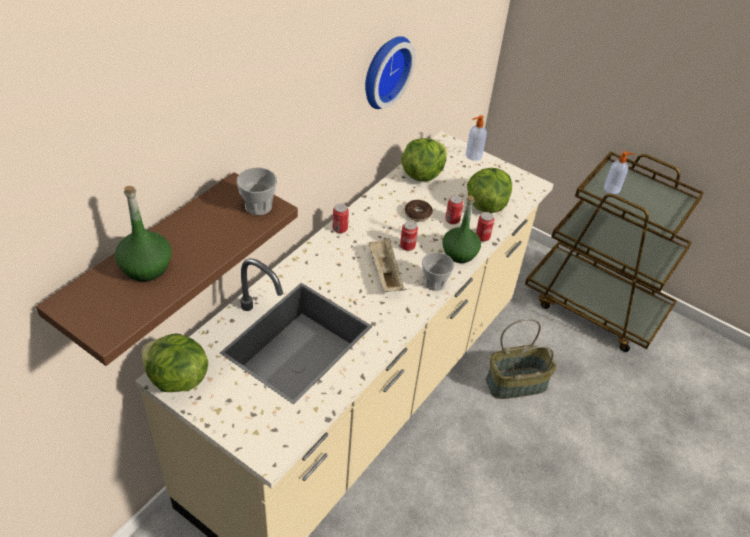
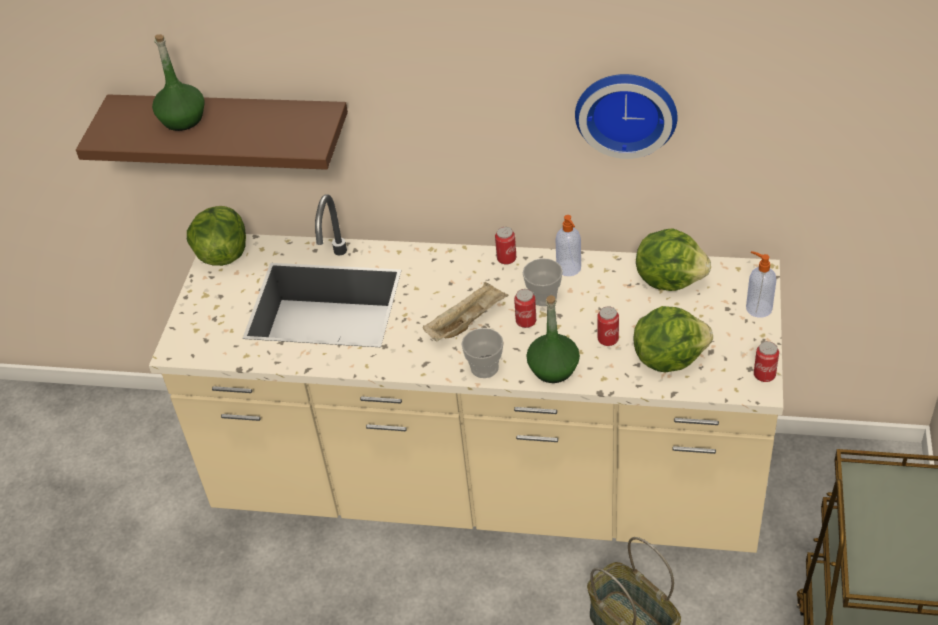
camera: 70 degrees right, 0 degrees up
cup [237,168,277,215] -> cup moved to [523,258,563,306]
donut [405,200,433,221] -> none
can [476,212,494,241] -> can moved to [754,341,779,382]
soap dispenser [604,151,635,194] -> soap dispenser moved to [555,215,581,276]

